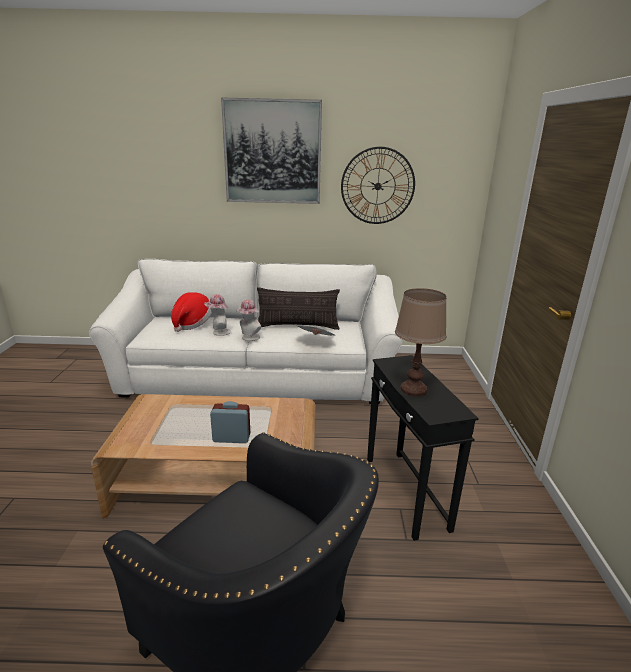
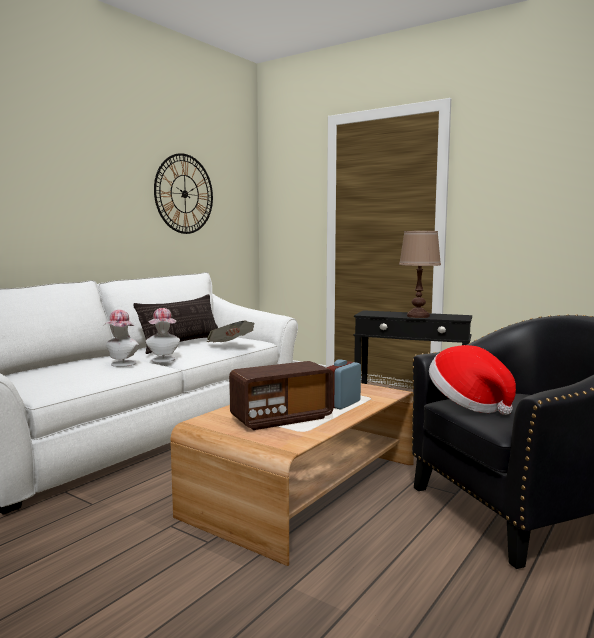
camera: 55 degrees left, 15 degrees down
hat [171,292,212,332] -> hat moved to [429,345,516,415]
picture [221,98,322,204] -> none
none -> radio [229,361,334,430]

